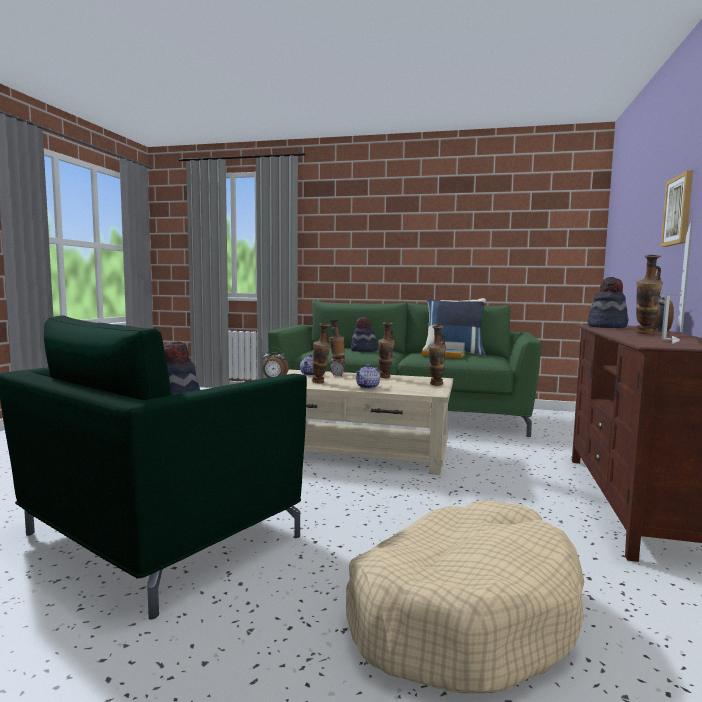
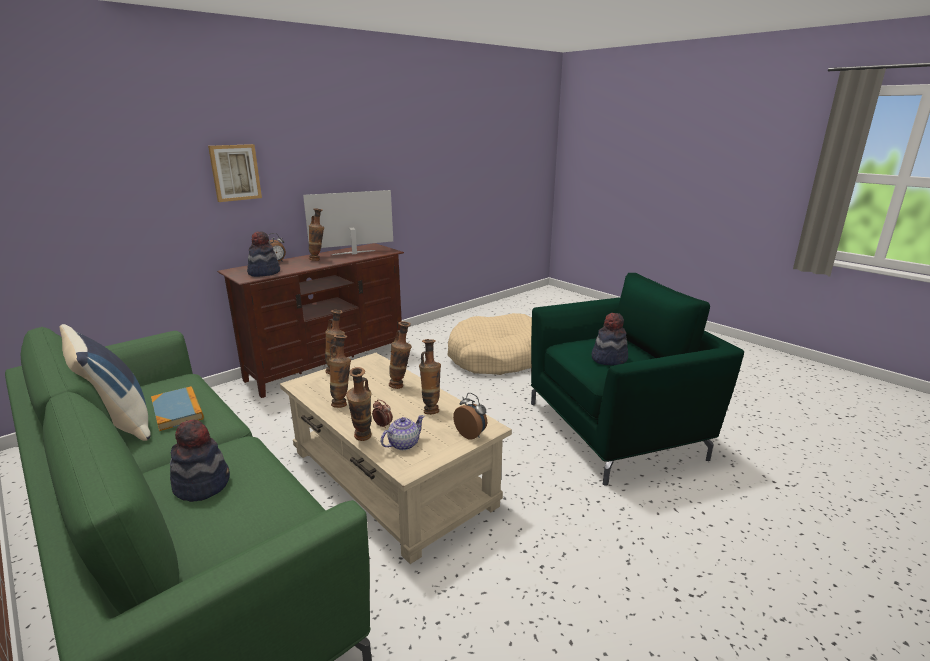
camera: 145 degrees left, 15 degrees up
teapot [356,364,380,389] -> vase [389,321,412,389]

